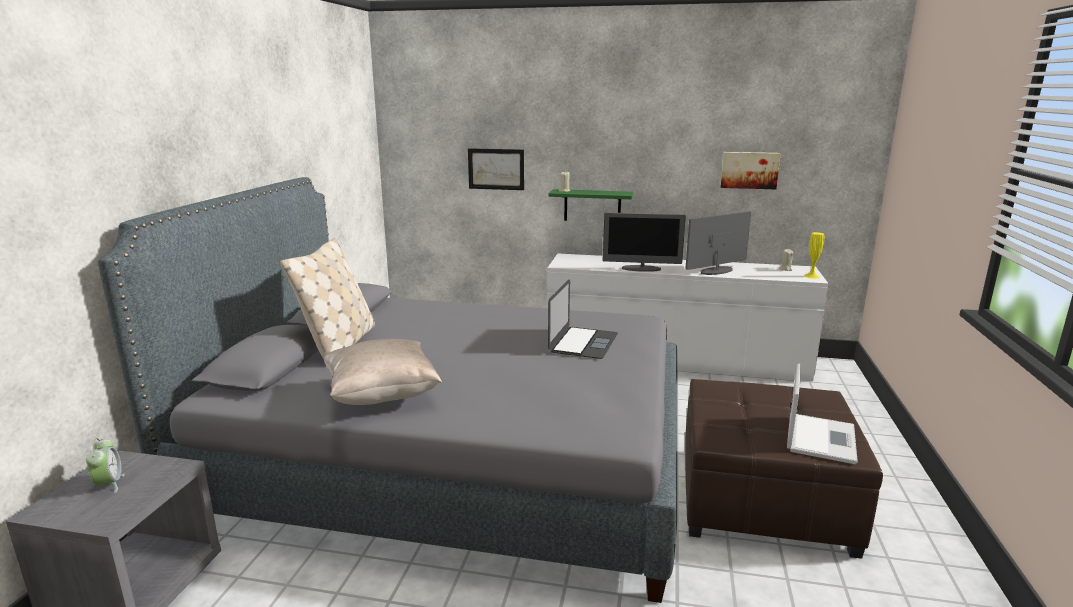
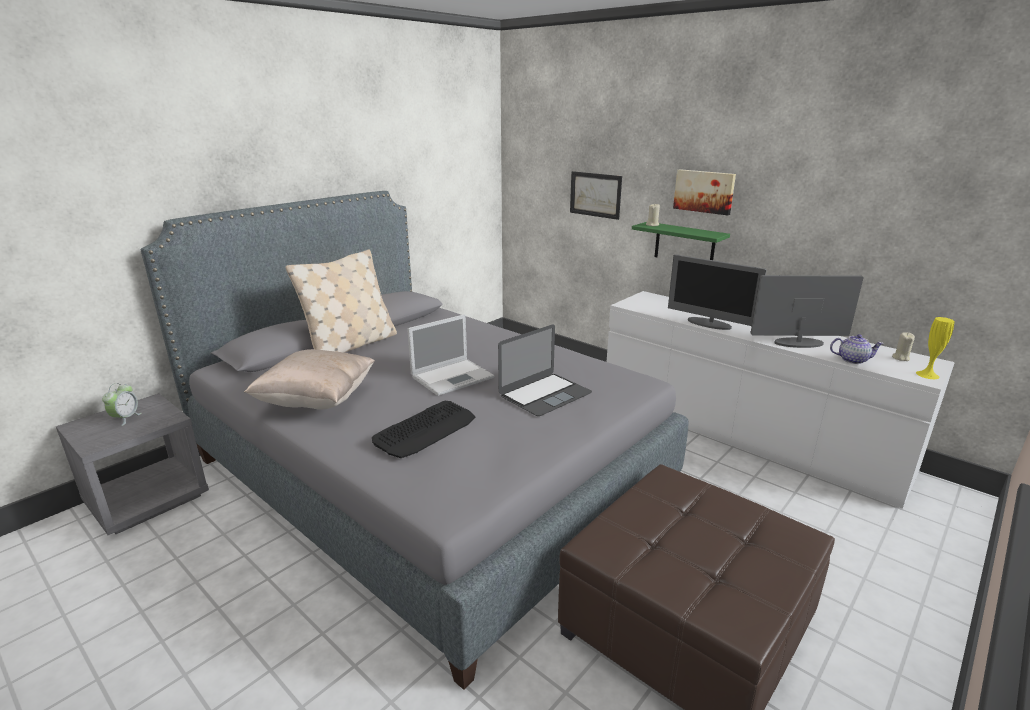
camera: 30 degrees right, 5 degrees up
picture [720,152,781,189] -> picture moved to [673,169,736,215]
laptop [787,364,858,464] -> laptop moved to [407,314,495,396]
none -> keyboard [372,401,475,458]
none -> teapot [830,334,884,364]

